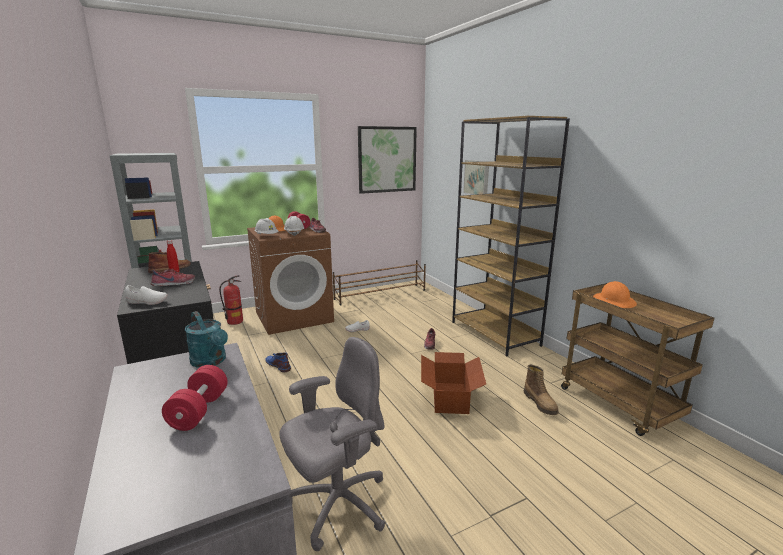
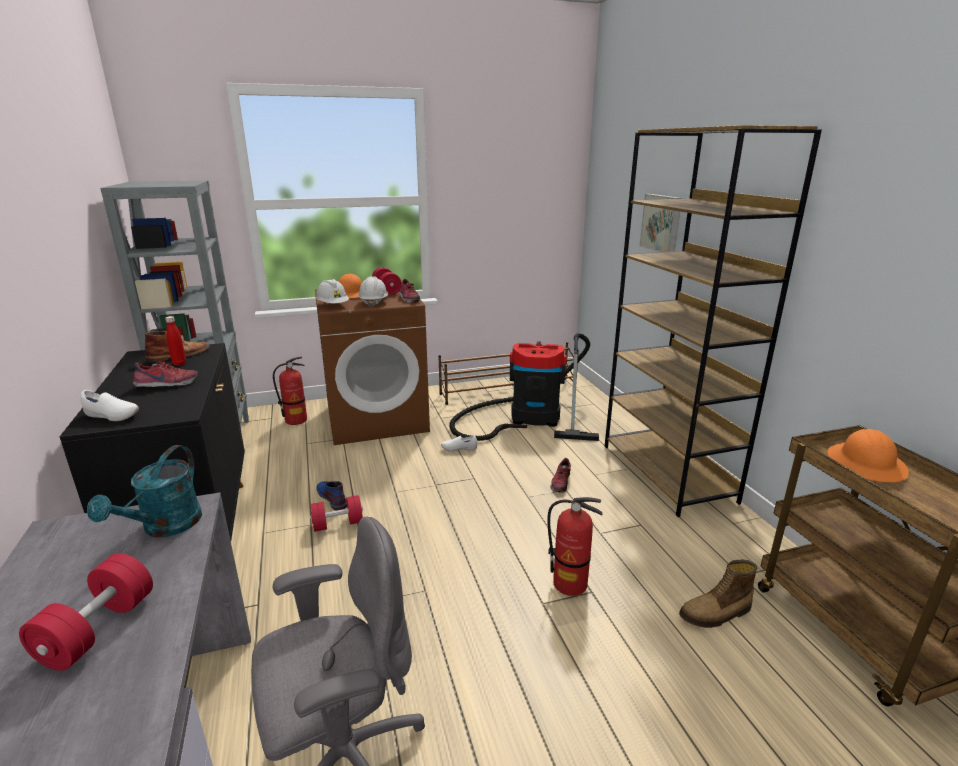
camera: 10 degrees right, 5 degrees up
turquoise watering can [185,311,228,368] -> turquoise watering can turned 45 degrees clockwise [87,445,202,538]
picture [358,126,417,194] -> none
cardboard box [421,352,486,414] -> fire extinguisher [547,497,603,596]
boot [524,365,558,415] -> boot turned 75 degrees clockwise [679,560,757,628]
none -> red dumbbell [310,495,363,532]
none -> vacuum cleaner [449,333,599,441]

